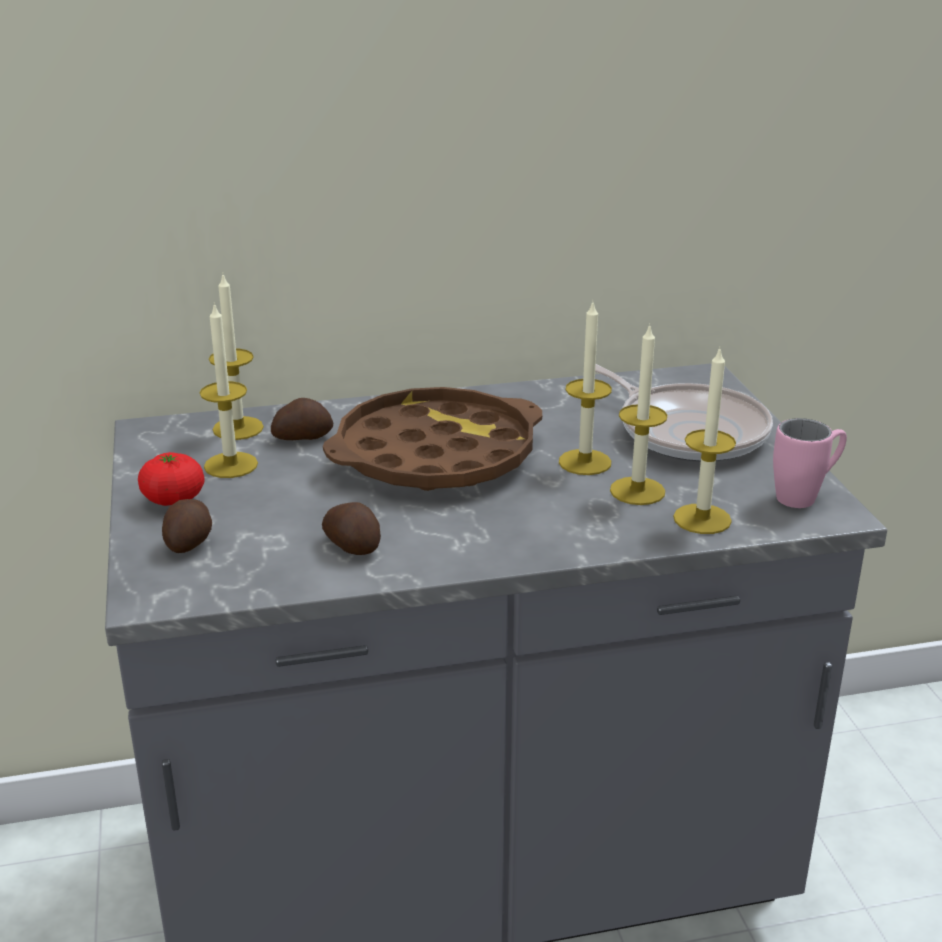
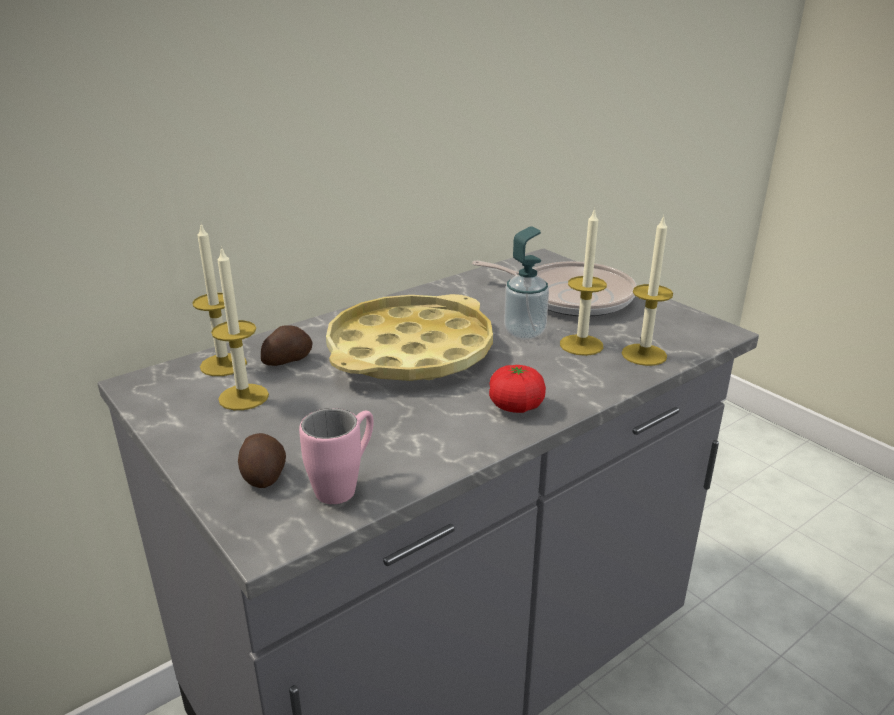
camera: 25 degrees left, 0 degrees up
tomato [138,452,205,506] -> tomato moved to [489,365,546,413]
potato [322,502,381,555] -> none
brown tray [323,387,542,491] -> yellow tray [326,294,493,381]
candle [559,303,612,475] -> soap dispenser [504,226,549,340]
pink mug [773,418,847,508] -> pink mug moved to [299,408,374,504]

